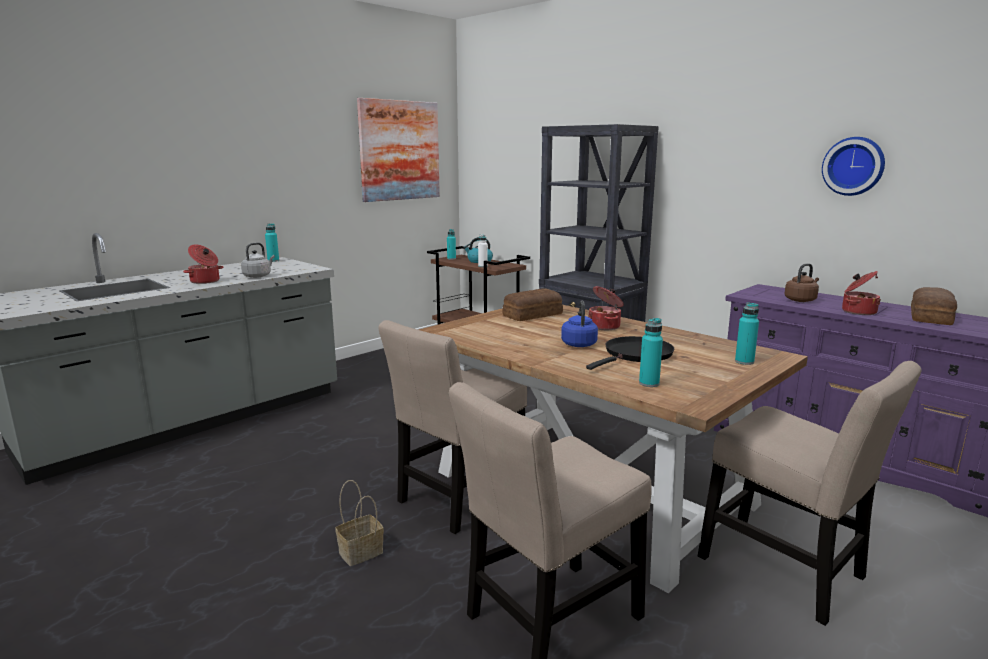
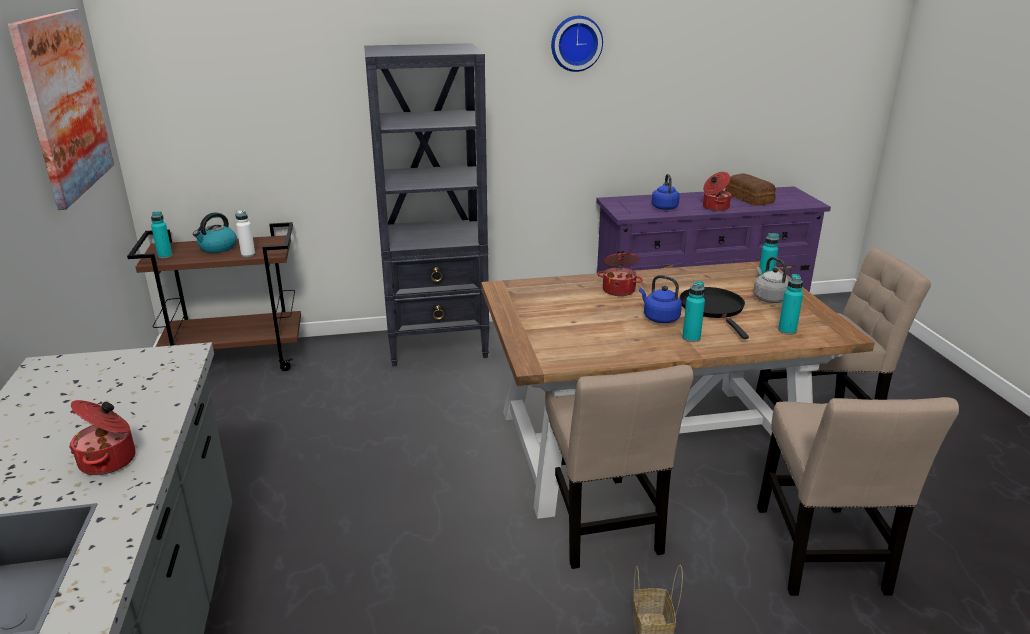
camera: 55 degrees left, 10 degrees up
grey kettle [241,243,275,278] -> grey kettle moved to [753,257,789,303]
turquoise bottle [265,224,279,262] -> turquoise bottle moved to [682,281,705,342]
bread [502,288,563,321] -> none
brown kettle [784,263,819,302] -> blue kettle [652,174,680,210]
wall clock [822,137,885,196] -> wall clock moved to [551,16,603,72]

